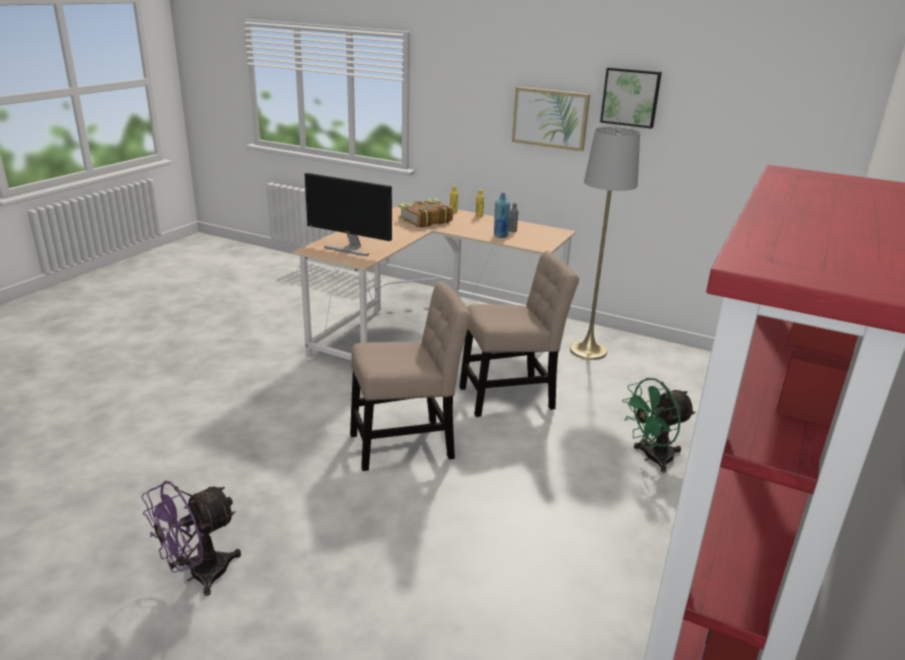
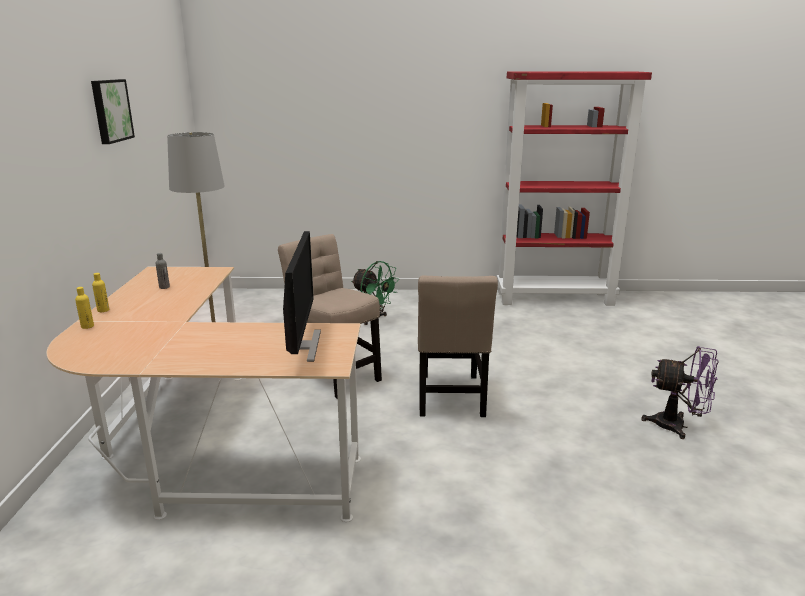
camera: 115 degrees left, 5 degrees down
beige chair [350,281,471,471] -> beige chair turned 135 degrees counterclockwise [418,275,498,417]
book [398,198,453,228] -> none
blue bottle [494,193,510,238] -> none
picture [512,87,590,151] -> none

